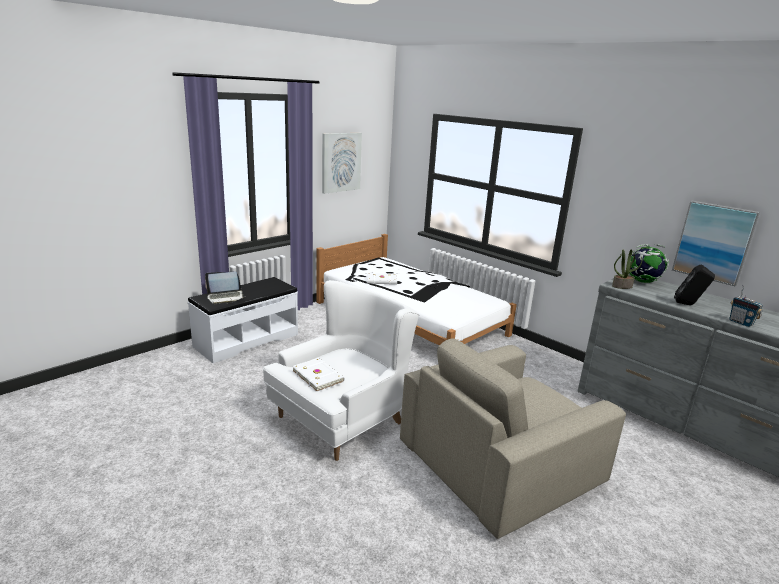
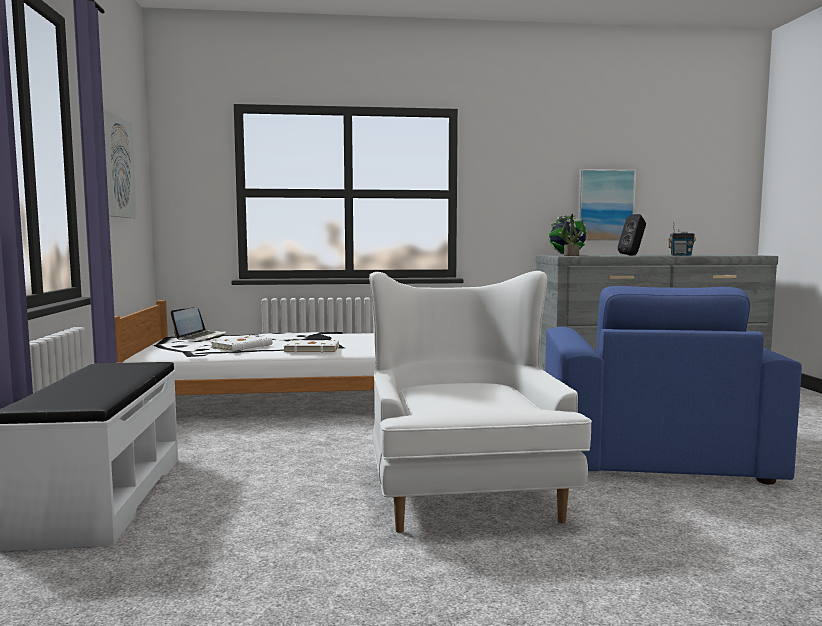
camera: 50 degrees left, 15 degrees down
laptop [205,272,245,304] -> laptop moved to [171,307,226,341]
white book [292,358,345,392] -> white book moved to [284,340,339,353]
beige armchair [400,338,626,539] -> blue armchair [545,286,802,485]

